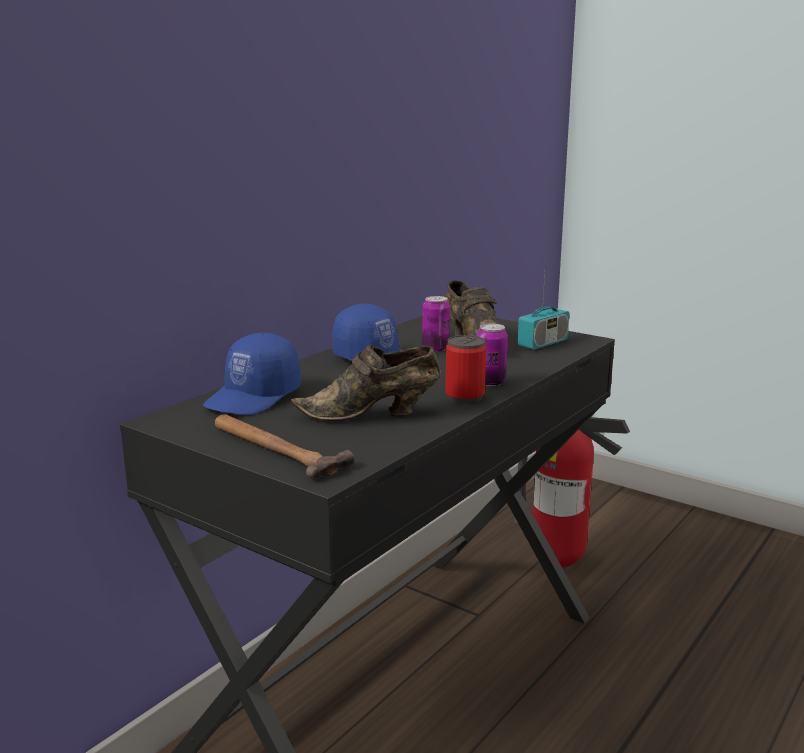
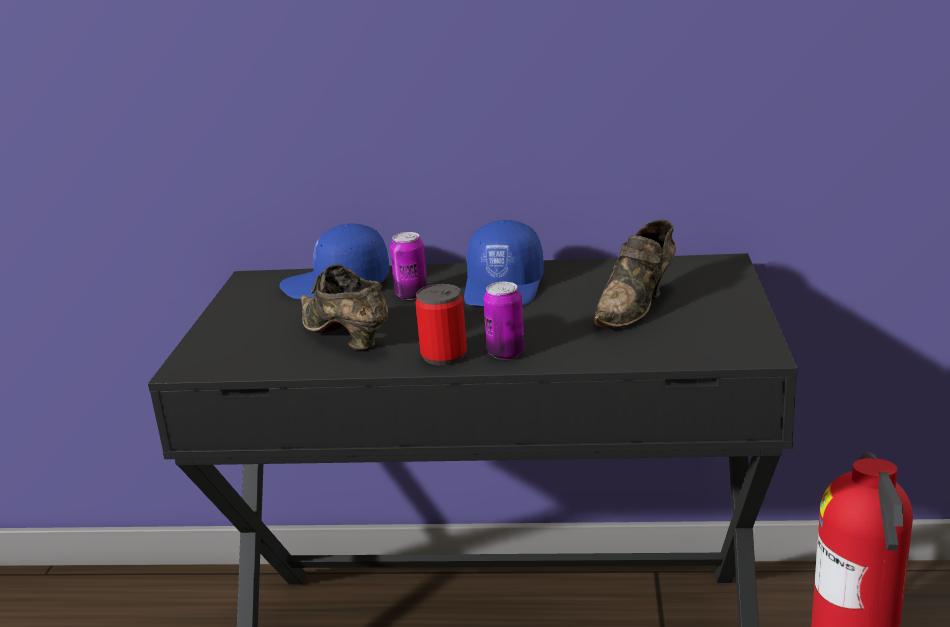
camera: 60 degrees right, 5 degrees up
hammer [215,414,354,479] -> none
can [422,296,450,352] -> can moved to [390,232,427,300]
radio [518,257,569,350] -> none

